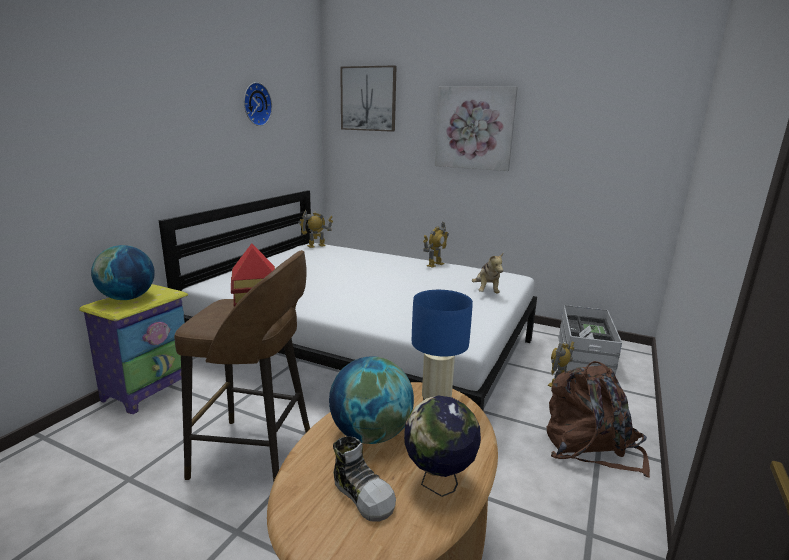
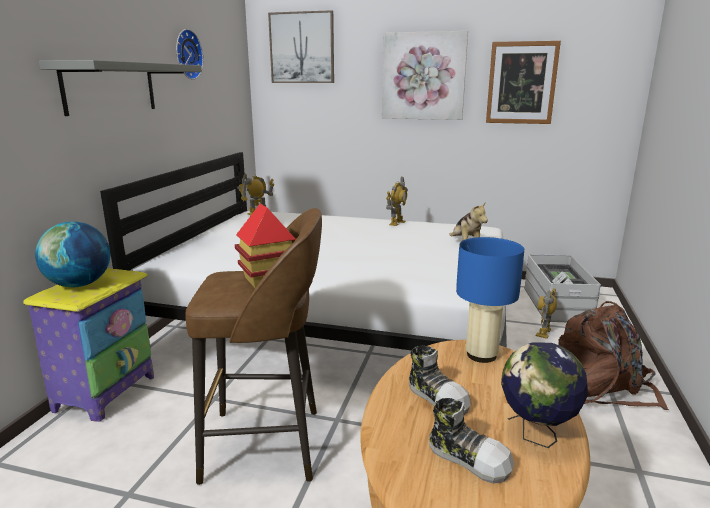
camera: 10 degrees left, 0 degrees up
globe [329,356,414,444] -> shoe [408,346,471,415]
none -> grey shelf [39,60,202,116]
none -> picture [486,41,561,124]

